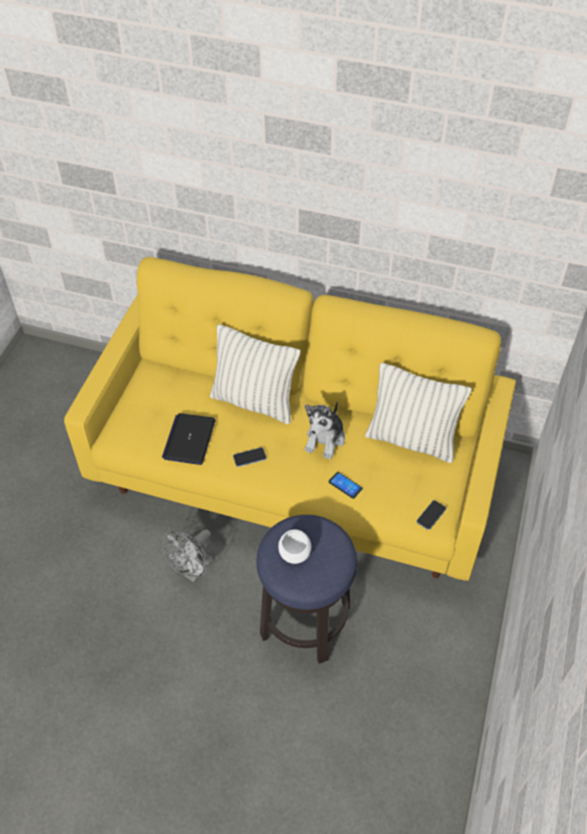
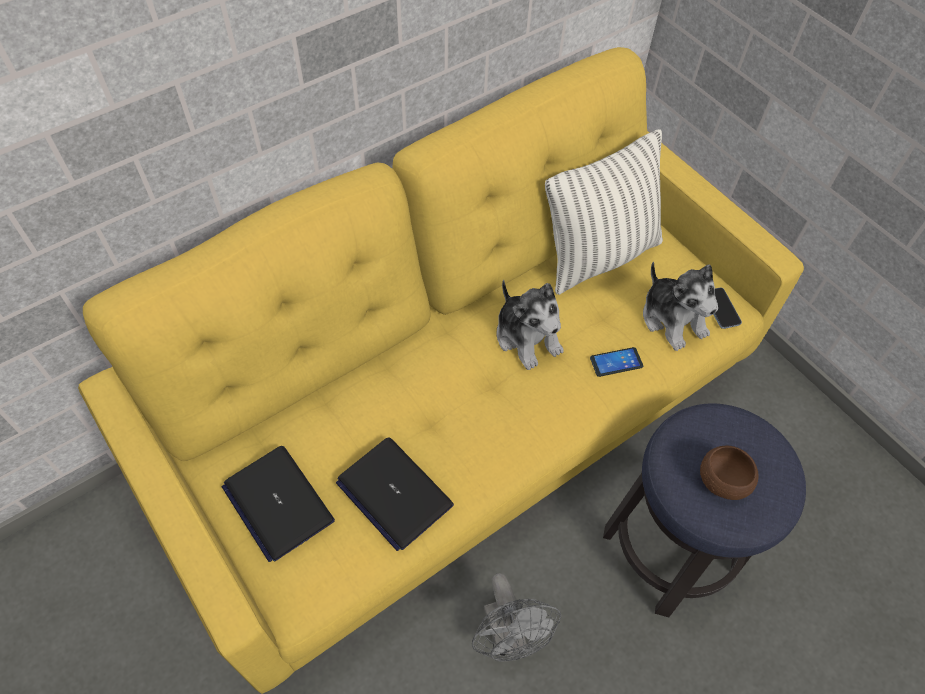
camera: 55 degrees left, 5 degrees up
pillow [210,324,301,424] -> none
phone [233,447,267,467] -> none
white bowl [278,529,311,564] -> brown bowl [700,446,759,500]
none -> laptop [222,446,335,562]
none -> plush toy [643,262,718,351]

